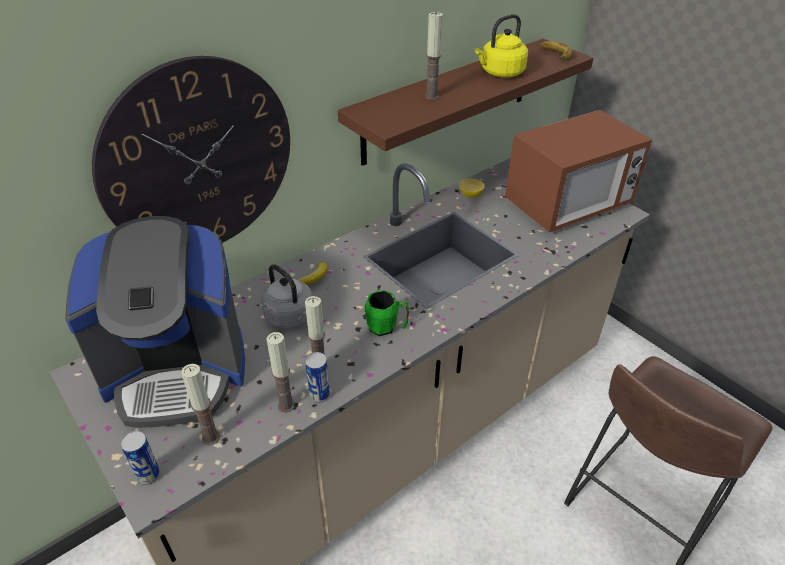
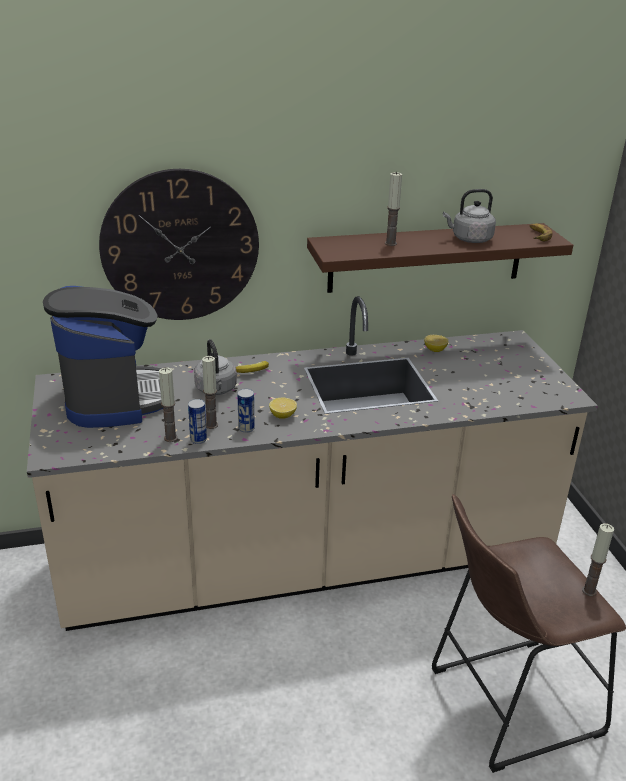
camera: 25 degrees right, 10 degrees down
coffee machine [65,216,245,428] -> coffee machine turned 120 degrees counterclockwise [43,286,163,428]
can [121,431,160,485] -> can moved to [237,389,255,433]
candle [181,364,220,445] -> candle moved to [582,523,614,596]
green mug [365,290,410,336] -> lemon [269,398,297,419]
yellow kettle [475,14,528,77] -> grey kettle [443,189,496,243]
microwave [505,110,652,232] -> none

